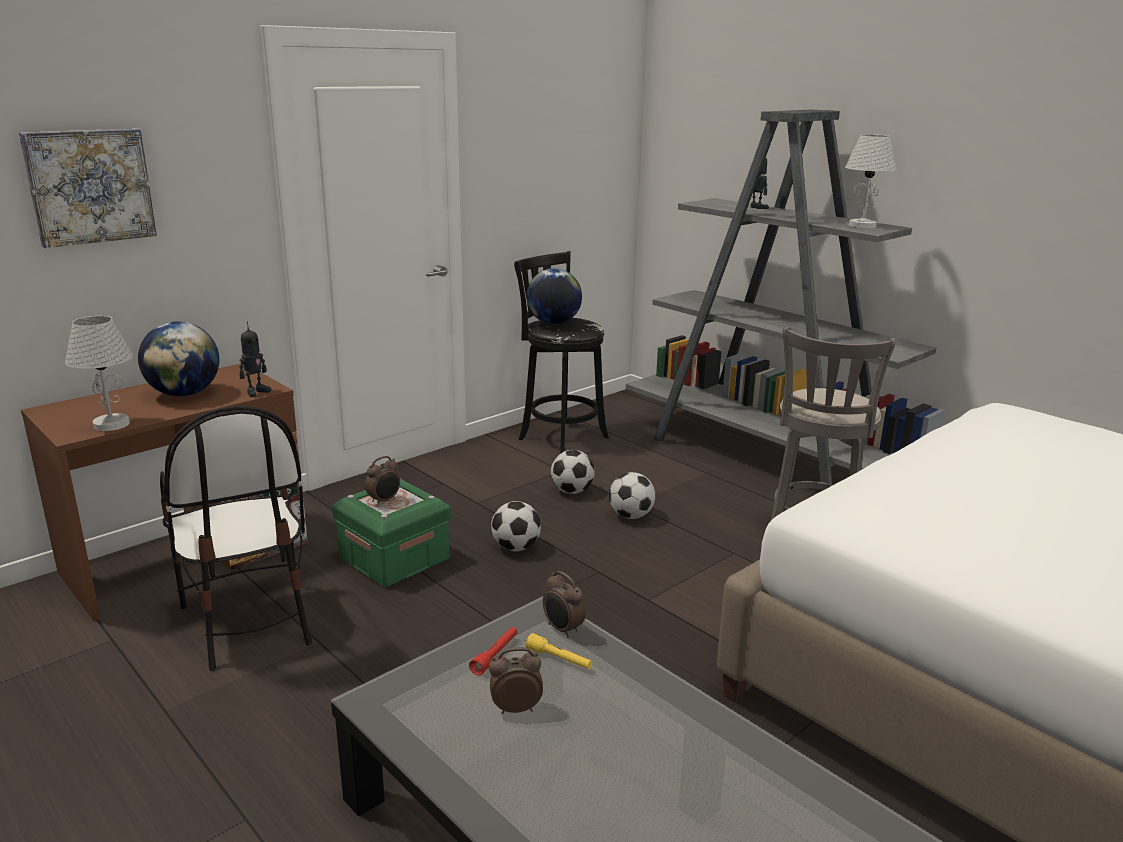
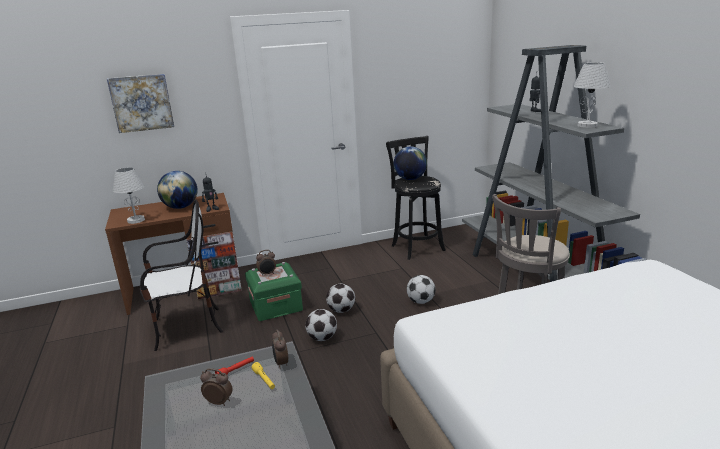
camera: 25 degrees right, 0 degrees up
chair [160,406,312,671] -> chair turned 105 degrees counterclockwise [140,200,223,351]
football [551,450,595,494] -> football moved to [305,309,337,341]

